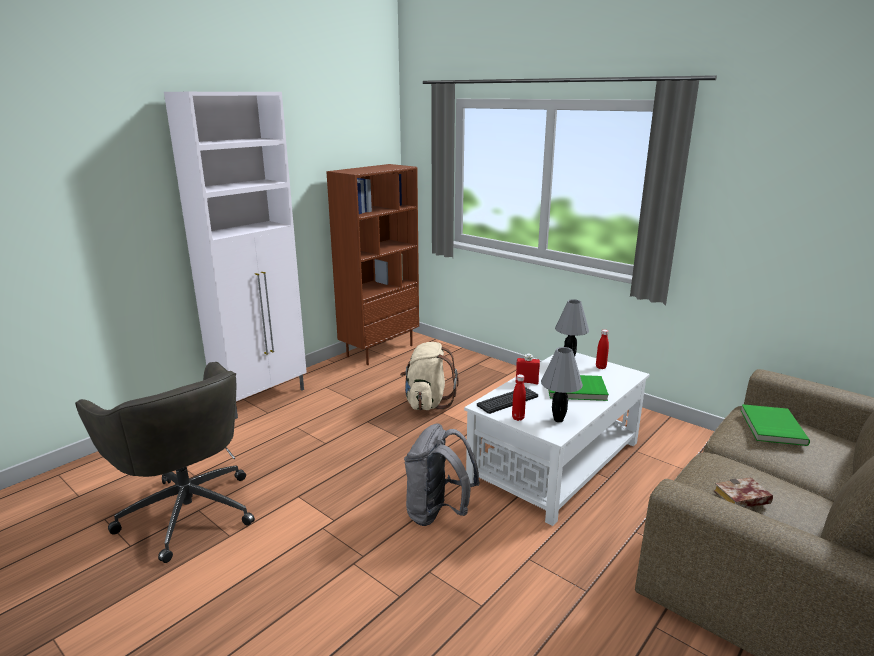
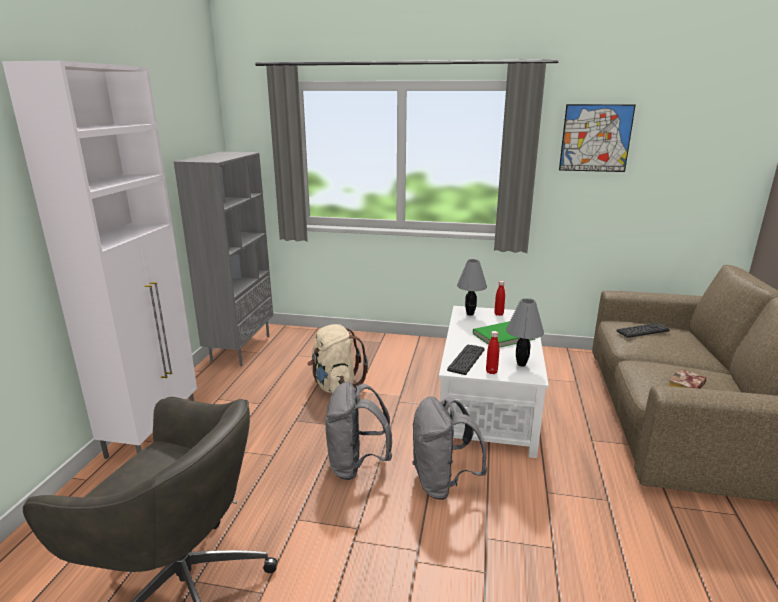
camera: 30 degrees left, 0 degrees up
brown bookcase [326,164,419,365] -> grey bookcase [174,151,273,366]
red bottle [516,354,540,385] -> none
green book [741,404,810,446] -> keyboard [616,323,670,338]
none -> grey backpack [325,382,392,480]
none -> picture [559,104,636,172]

